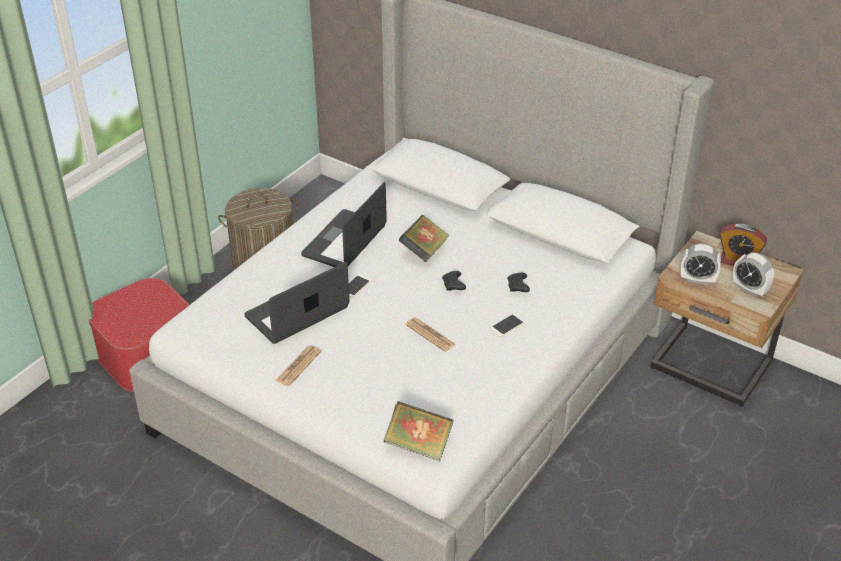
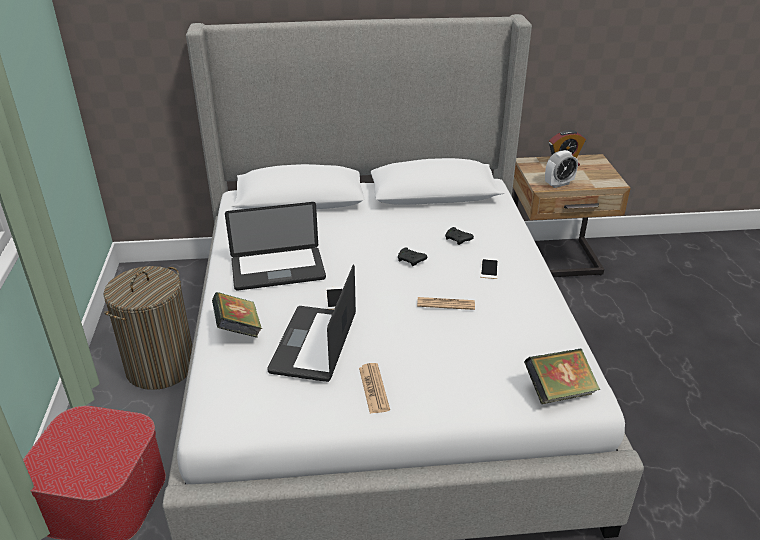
camera: 40 degrees left, 5 degrees down
laptop [301,182,387,267] -> laptop turned 90 degrees counterclockwise [225,202,326,290]
book [399,215,450,262] -> book moved to [212,292,262,338]
alarm clock [733,252,774,297] -> none

